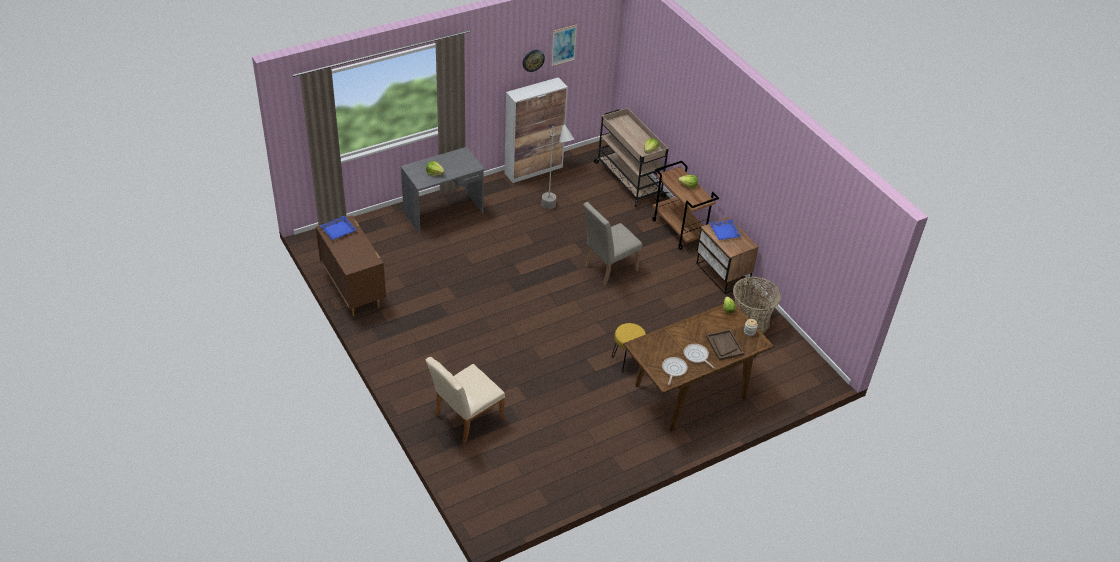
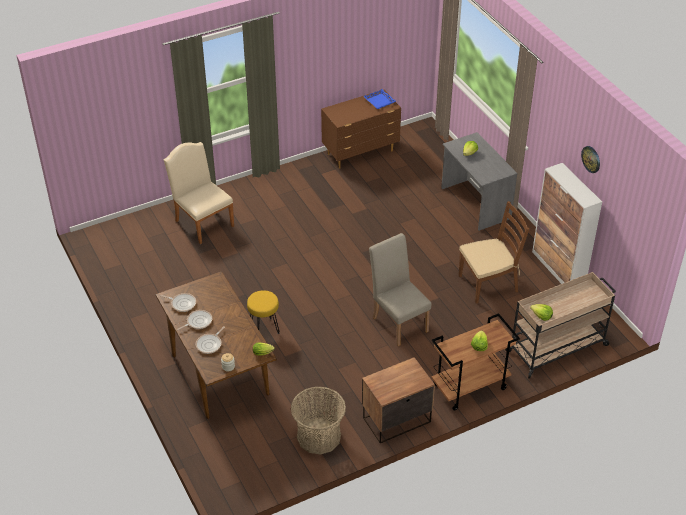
camera: 95 degrees right, 0 degrees up
grey floor lamp [542,123,574,209] -> brown chair [459,201,529,304]
picture [551,25,577,66] -> none
brown tray [706,329,744,361] -> frying pan [196,326,225,354]
blue tray [709,219,741,240] -> none

